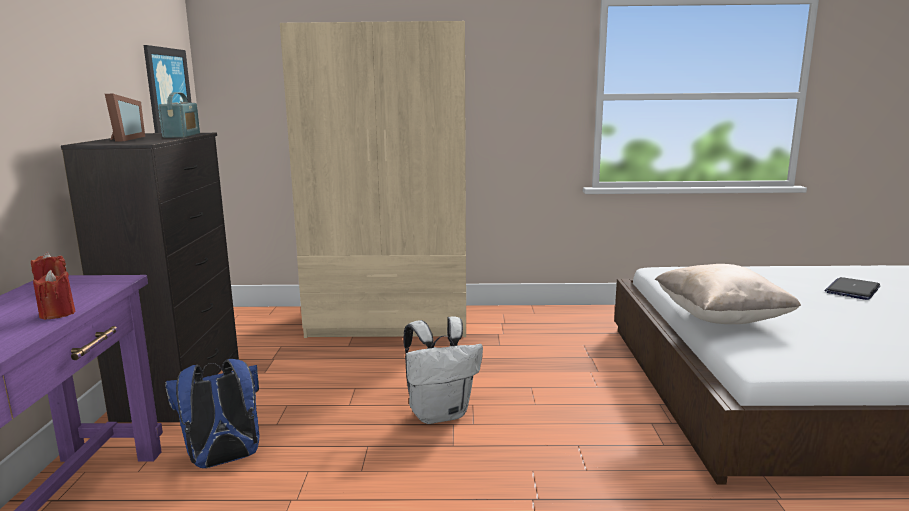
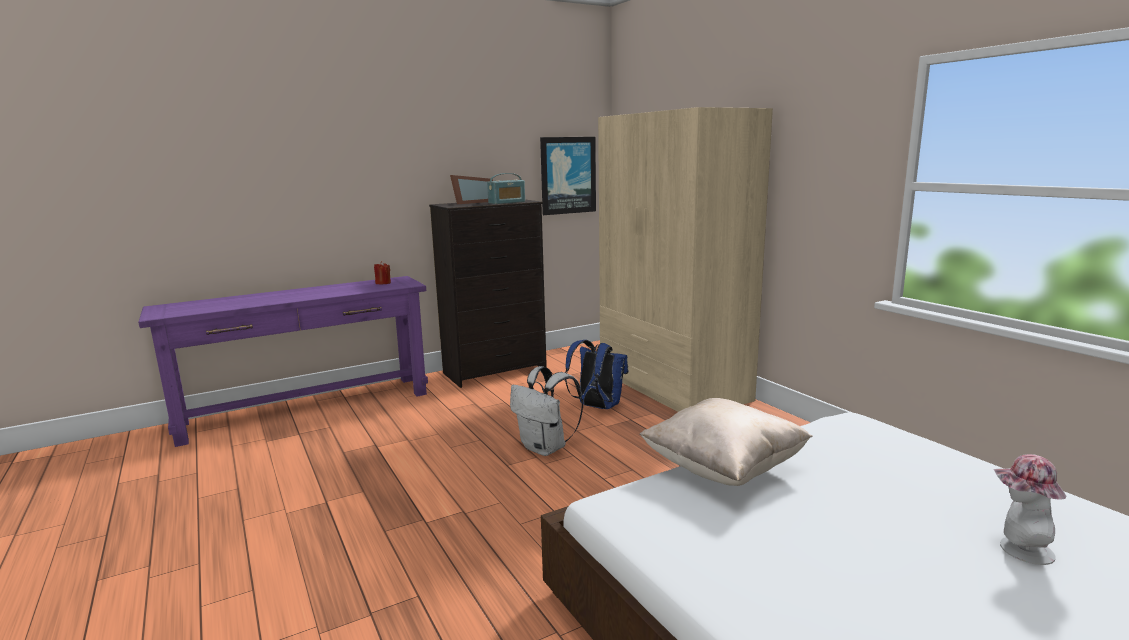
camera: 60 degrees right, 0 degrees up
red candle [33,270,75,320] -> none
blue backpack [165,359,259,468] -> blue backpack moved to [565,340,628,409]
laptop [825,277,880,300] -> hat [994,454,1066,565]

